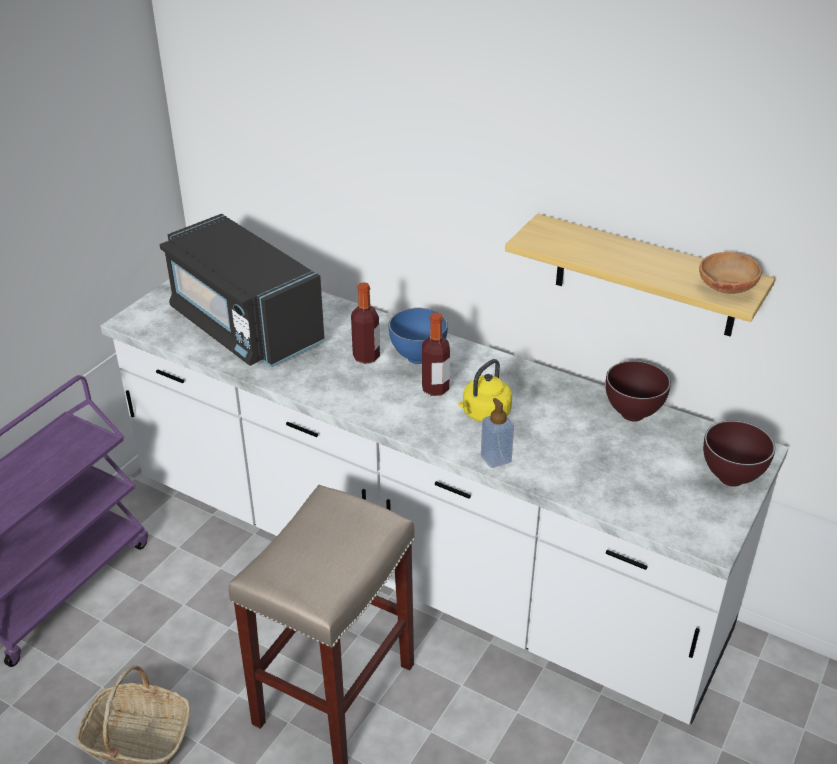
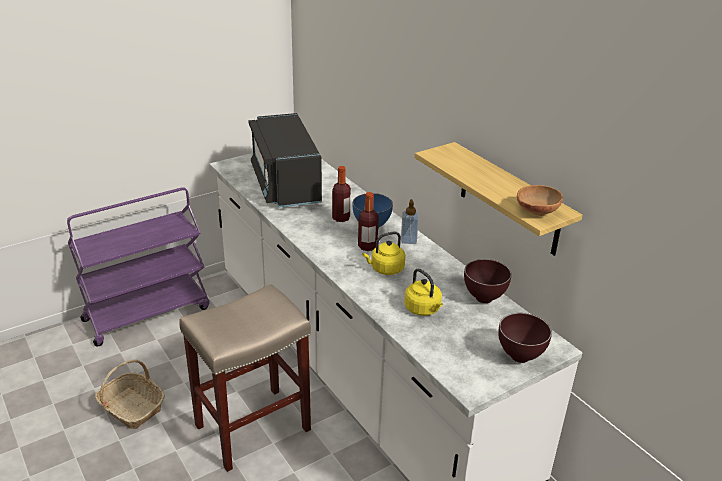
camera: 25 degrees right, 5 degrees down
soap dispenser [481,398,514,468] -> soap dispenser moved to [401,199,419,244]
none -> yellow kettle [404,268,443,316]

